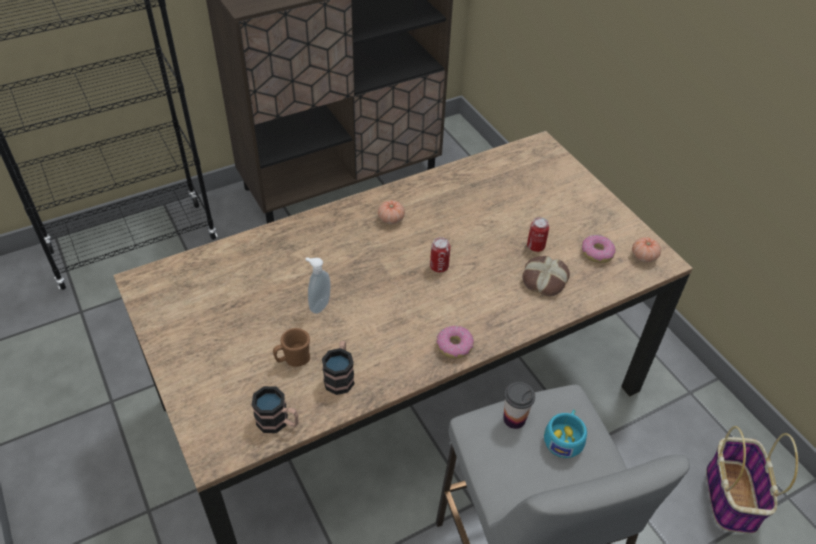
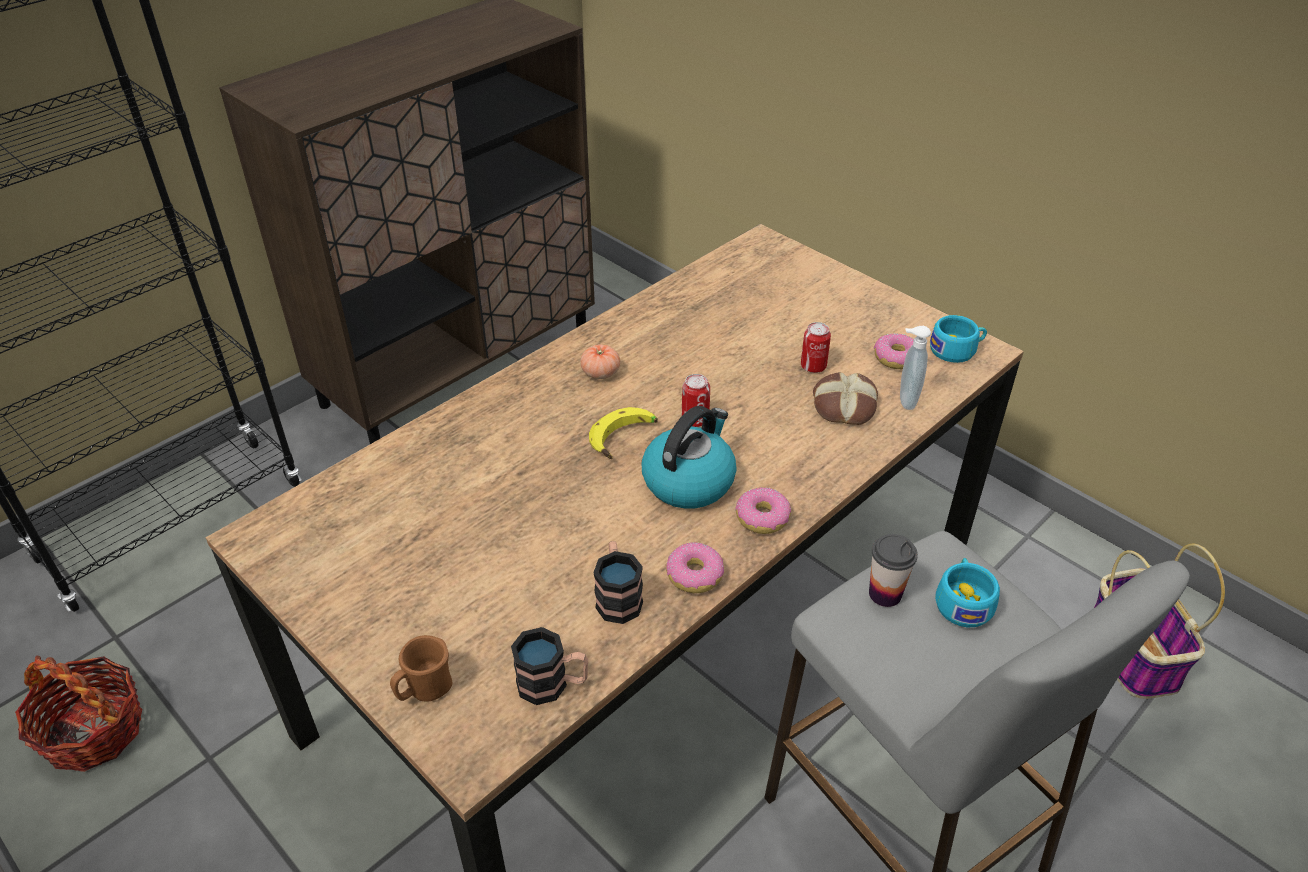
camera: 15 degrees left, 5 degrees down
brown mug [273,328,310,367] -> brown mug moved to [390,635,453,701]
soap dispenser [305,257,330,314] -> soap dispenser moved to [900,326,931,410]
tomato [632,237,661,262] -> turquoise cup [930,315,987,363]
none -> basket [15,656,143,772]
none -> banana [589,407,658,459]
none -> kettle [642,406,737,509]
none -> donut [666,542,724,593]

